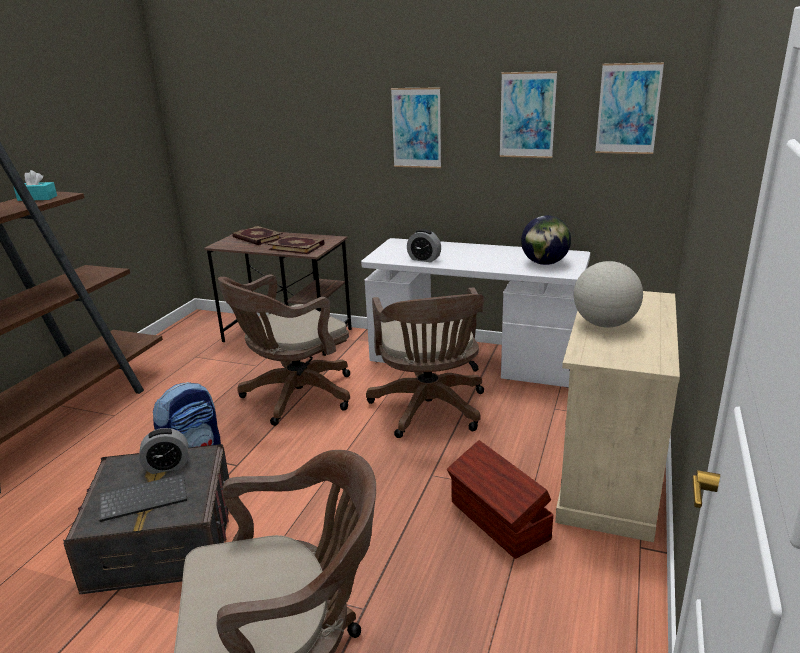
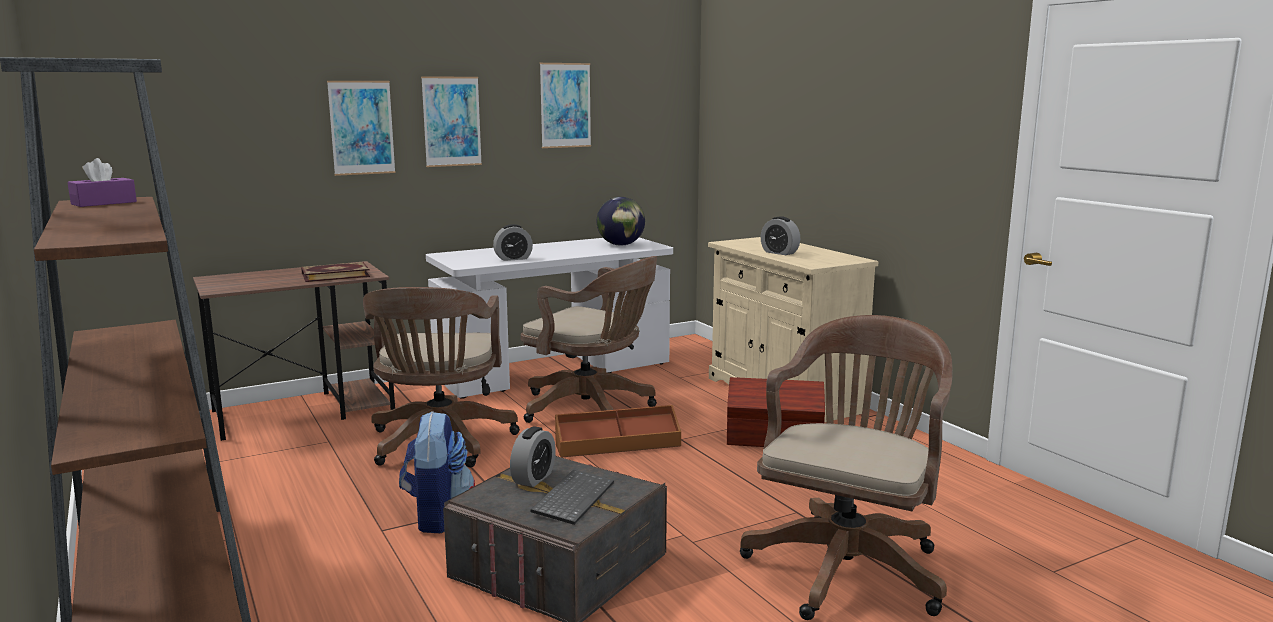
camera: 50 degrees left, 10 degrees down
turquoise tissue box [14,170,57,201] -> purple tissue box [68,158,137,207]
book [232,226,283,245] -> none
globe [574,261,643,328] -> alarm clock [760,216,800,255]
picture [595,62,664,154] -> picture moved to [327,81,396,176]
none -> brown storage box [555,405,681,458]

